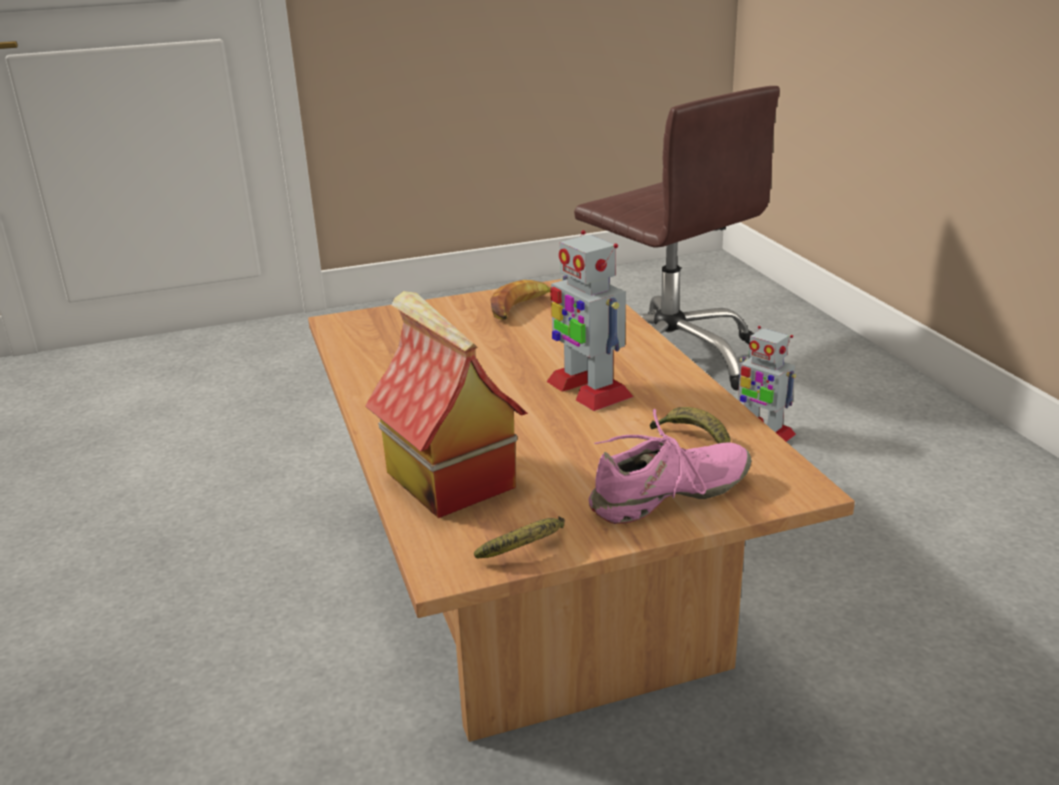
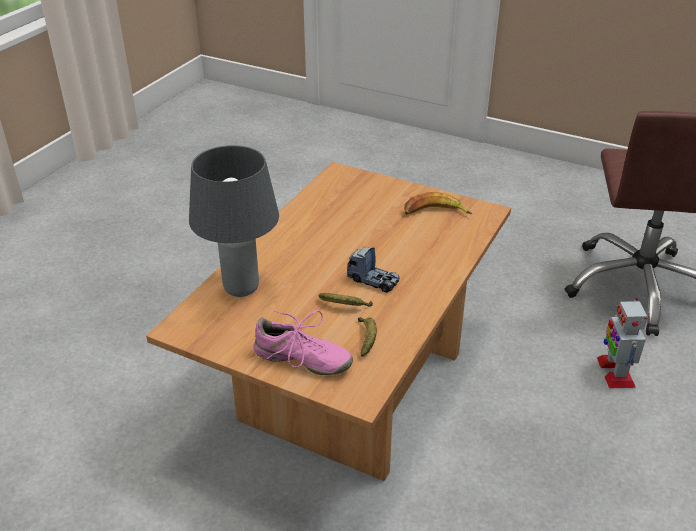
camera: 45 degrees right, 10 degrees up
toy house [365,291,528,518] -> grey table lamp [189,145,279,297]
banana [474,516,565,559] -> banana moved to [318,293,373,307]
toy robot [546,230,633,411] -> toy truck [347,247,399,293]

